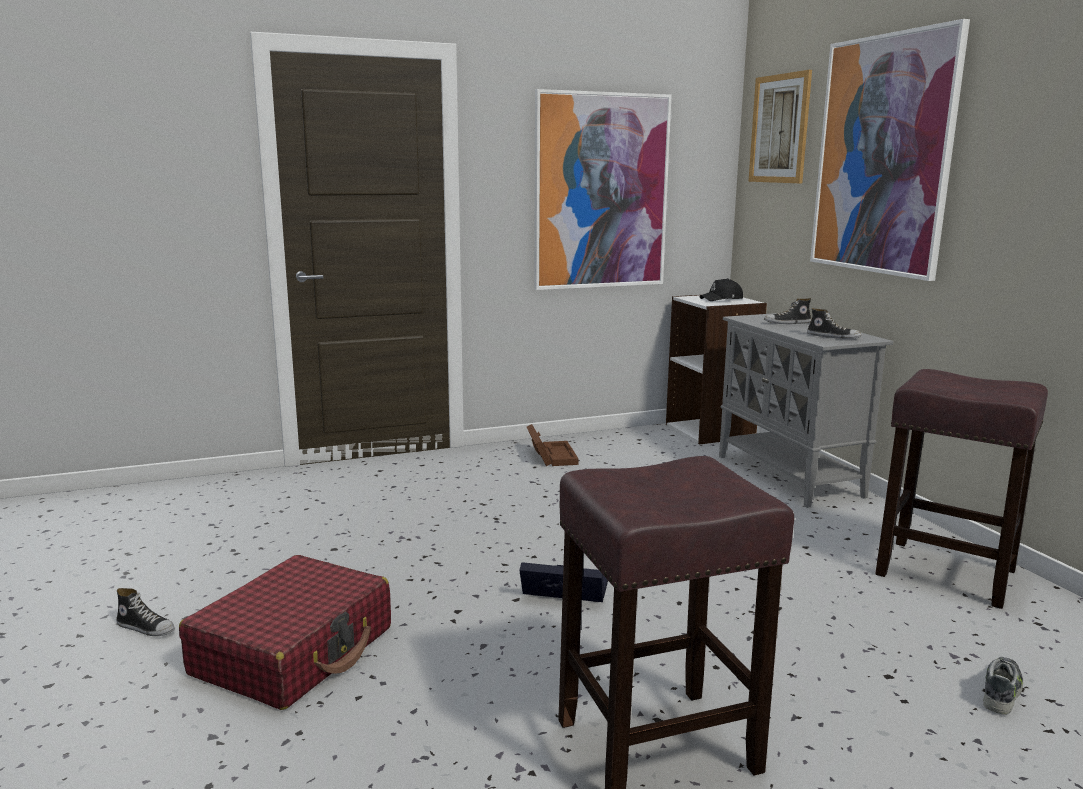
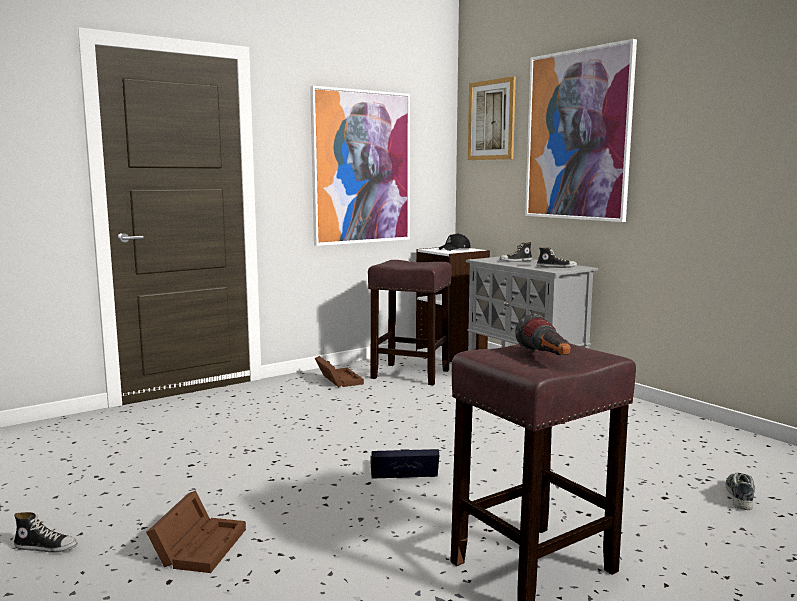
camera: 15 degrees left, 5 degrees down
red suitcase [179,555,391,710] -> brown storage box [146,490,246,573]
brown stool [875,369,1048,609] -> brown stool moved to [368,260,452,385]
none -> flashlight [515,313,571,356]

